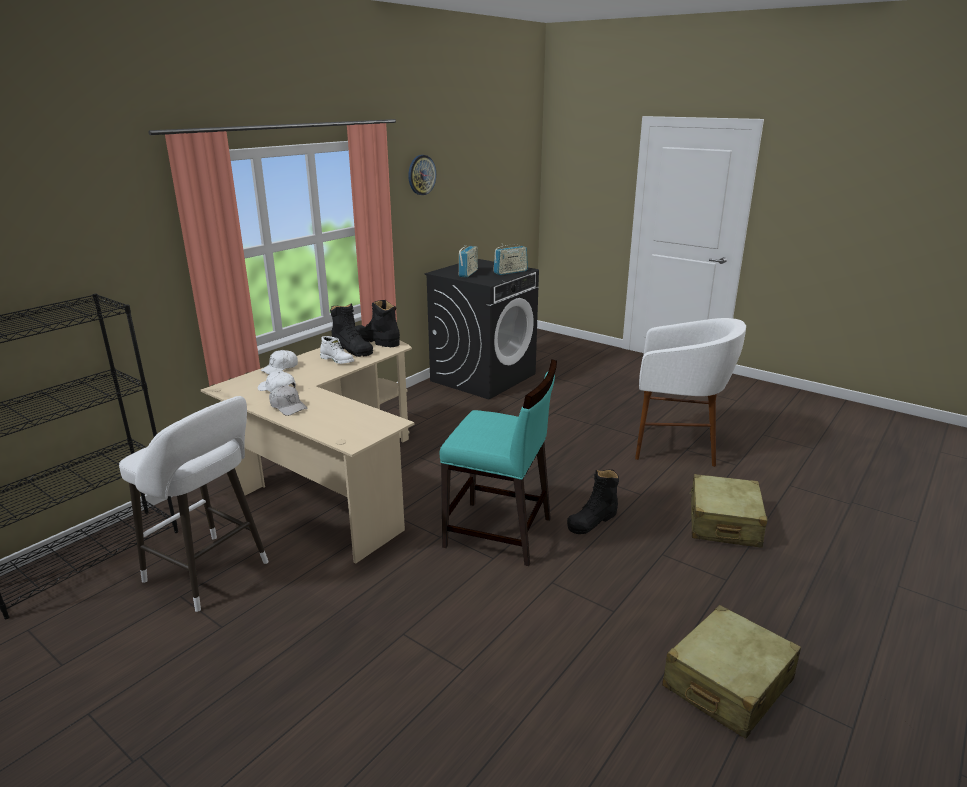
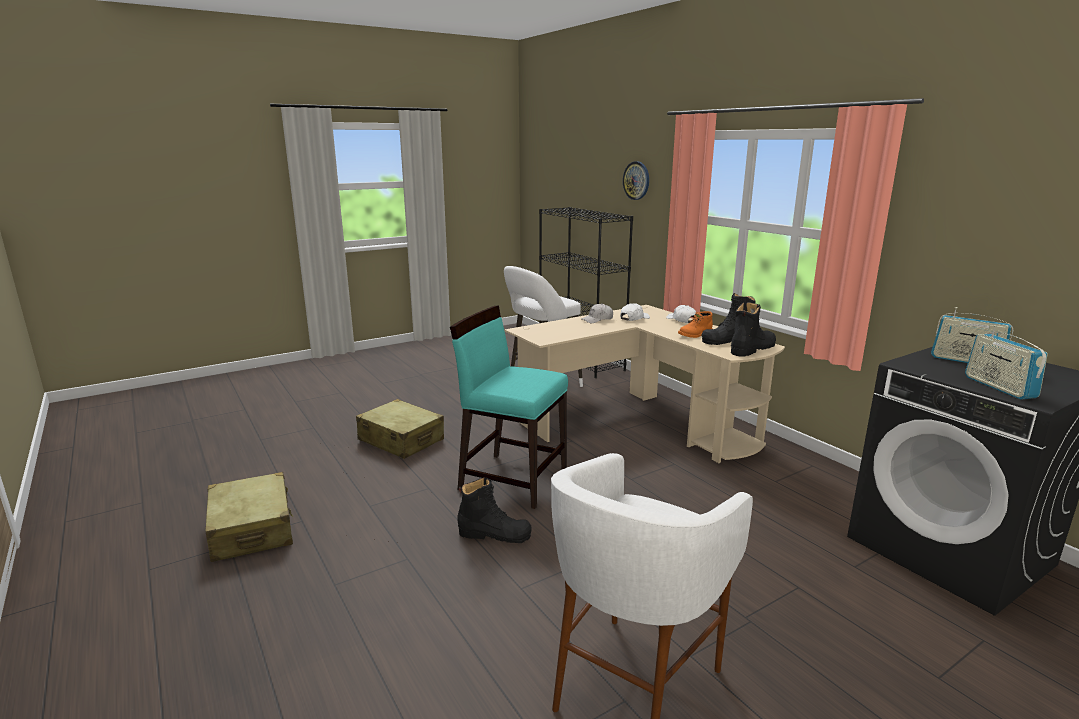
camera: 110 degrees right, 5 degrees down
white boot [320,336,354,364] -> orange boot [678,311,713,338]
wall clock [408,155,436,195] -> wall clock moved to [623,161,649,200]
turquoise chair [439,359,557,566] -> turquoise chair turned 75 degrees clockwise [450,306,568,509]
black boot [567,469,619,534] -> black boot turned 120 degrees clockwise [457,477,532,543]
beige suitcase [689,474,768,548] -> beige suitcase moved to [356,399,444,459]

